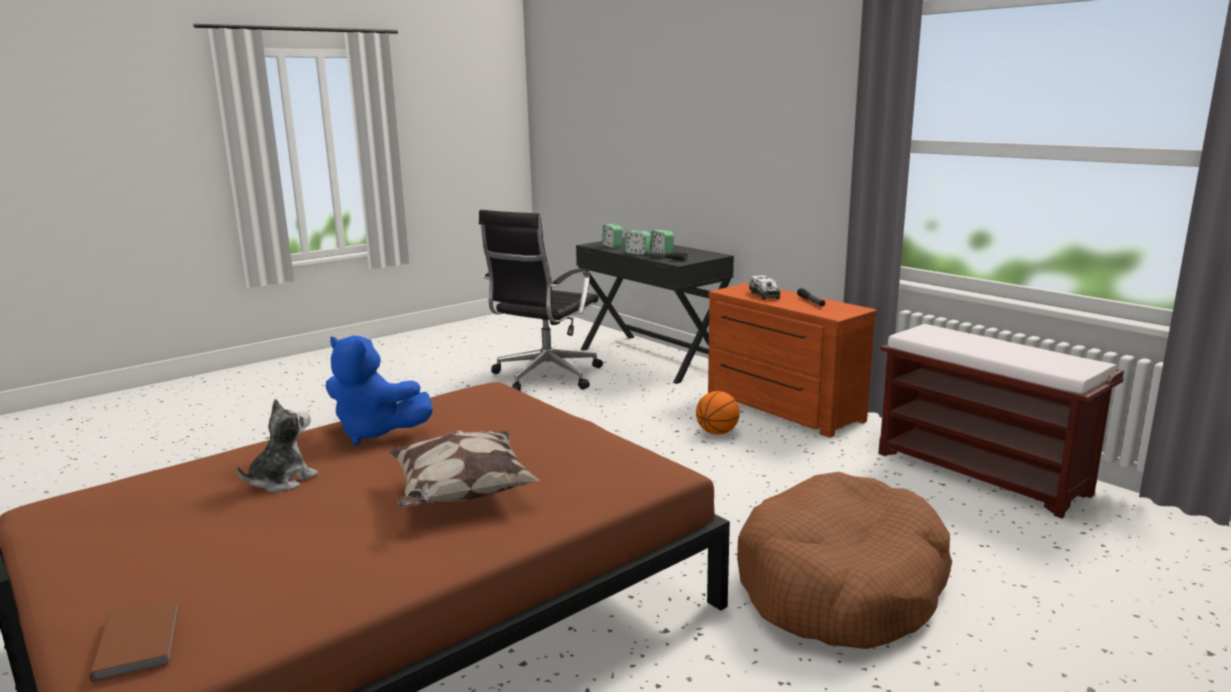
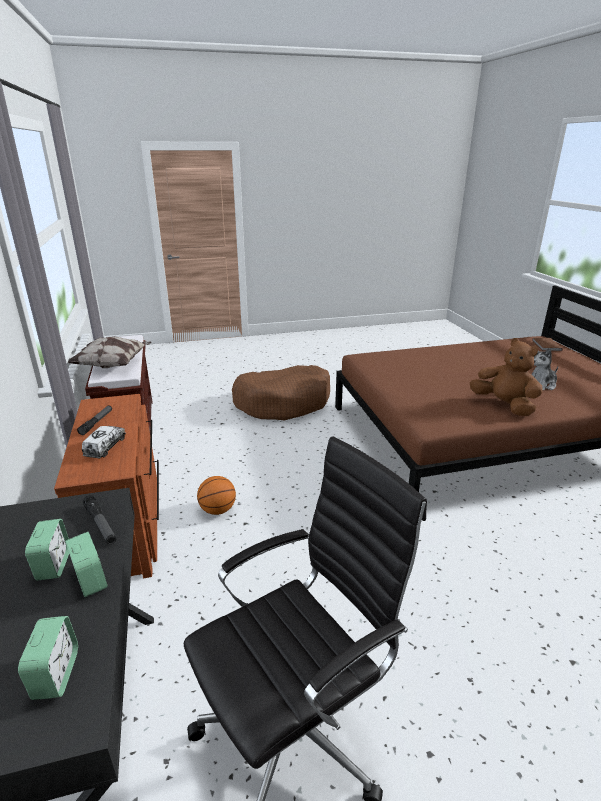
camera: 155 degrees left, 10 degrees up
blue plush toy [326,336,433,445] -> brown plush toy [470,338,543,416]
pillow [388,430,540,507] -> pillow moved to [68,337,152,368]

